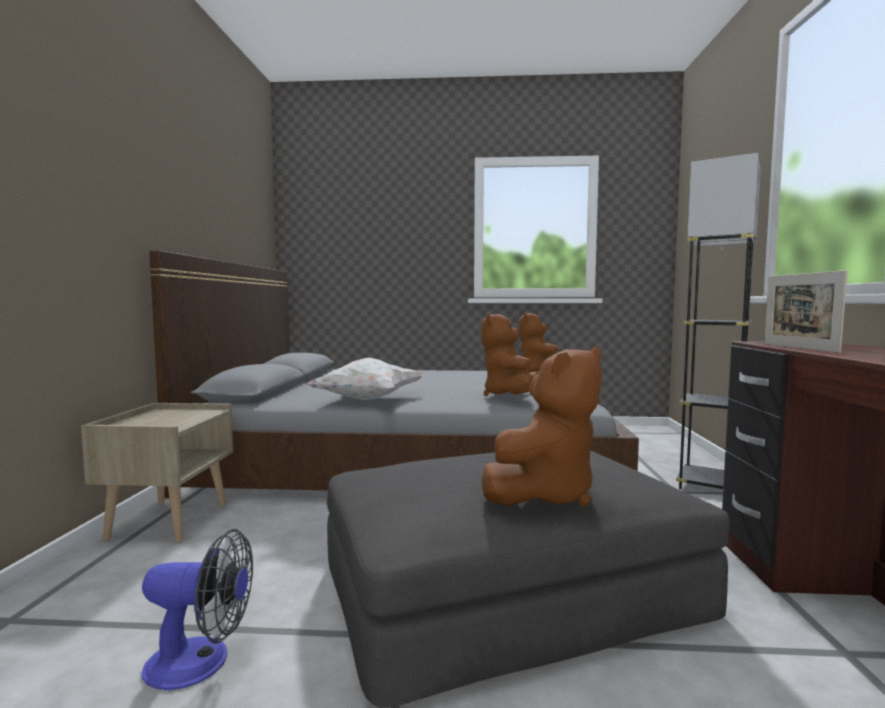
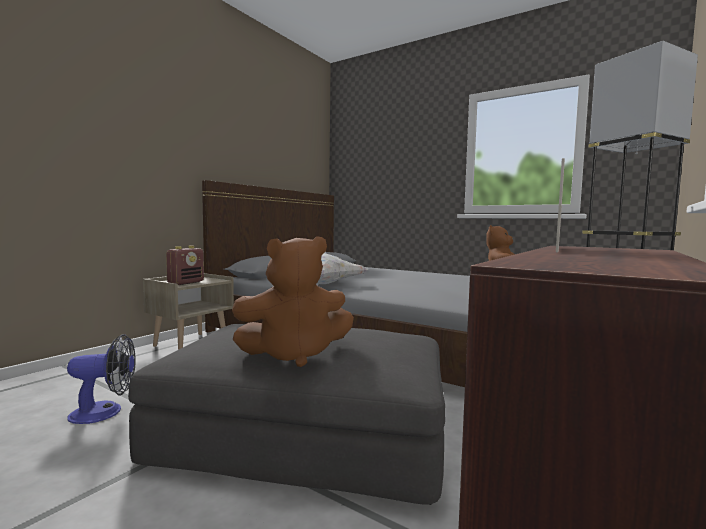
camera: 30 degrees right, 0 degrees up
fan [142,529,253,690] -> fan turned 45 degrees counterclockwise [67,334,136,424]
brown plush toy [481,313,538,396] -> none
none -> radio [166,246,204,285]

